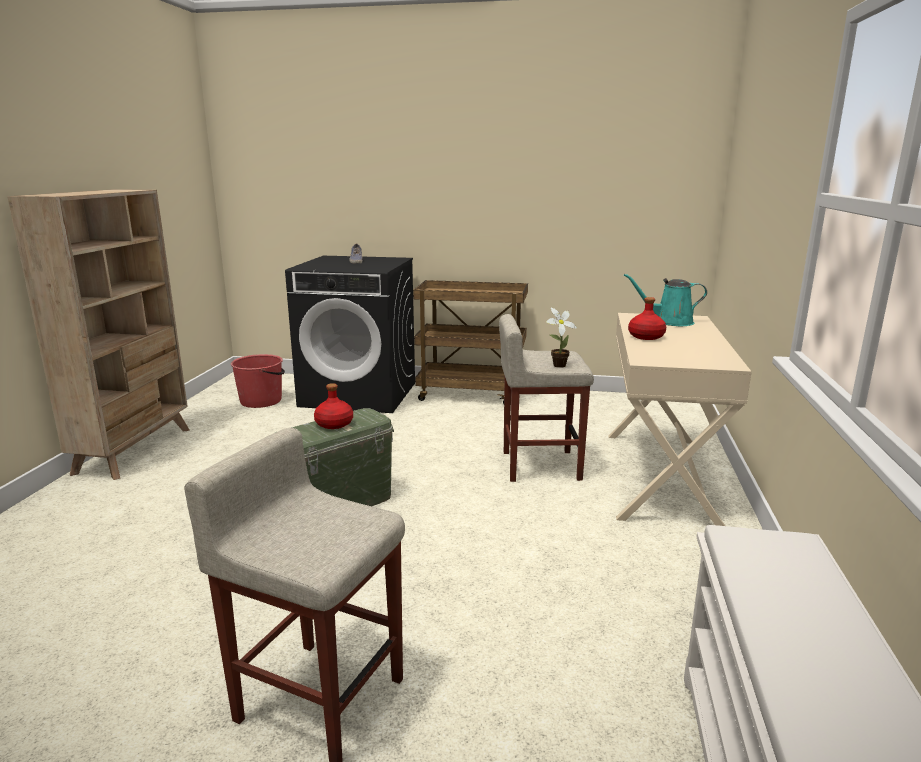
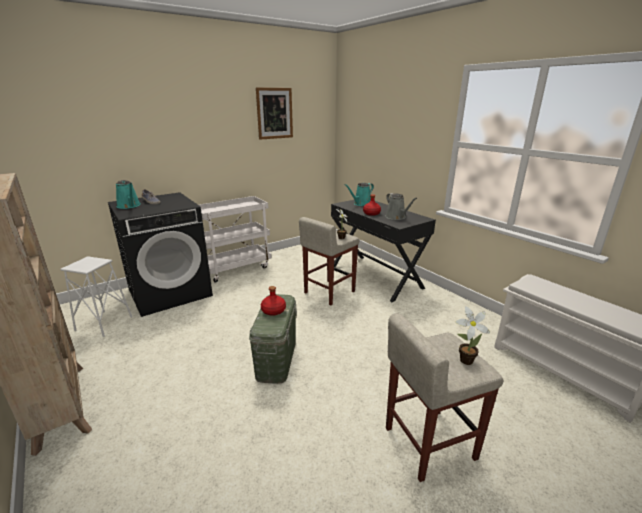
camera: 45 degrees left, 5 degrees up
red bucket [231,354,285,408] -> white stool [60,256,132,337]
brown cart [413,280,528,404] -> white cart [199,196,271,282]
beige desk [608,313,752,526] -> black desk [331,200,436,302]
none -> turquoise watering can [116,180,141,209]
none -> picture [256,87,293,140]
none -> grey watering can [385,193,417,220]
none -> potted plant [455,306,490,365]

